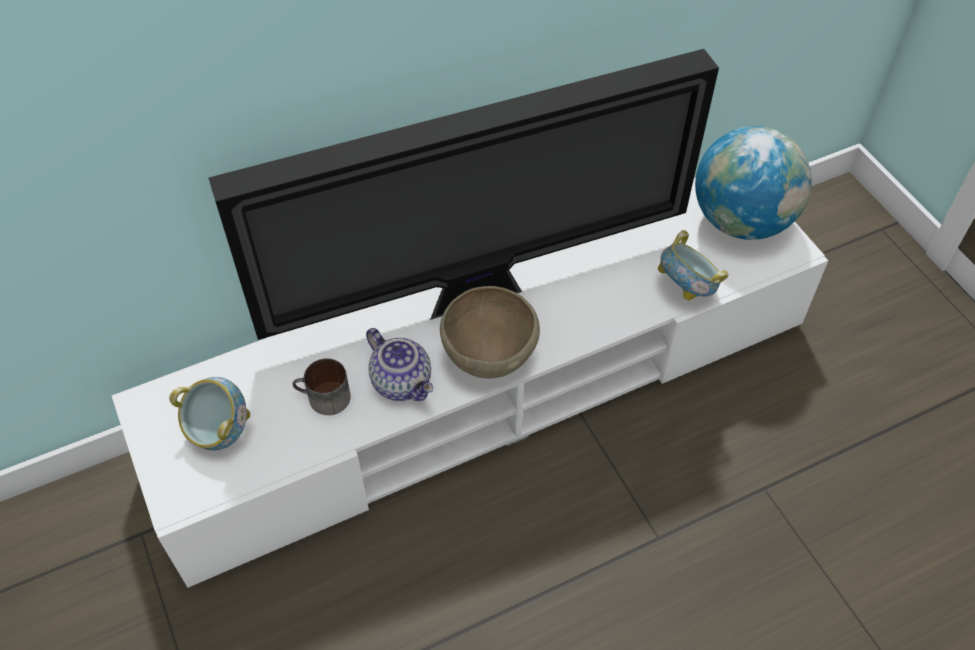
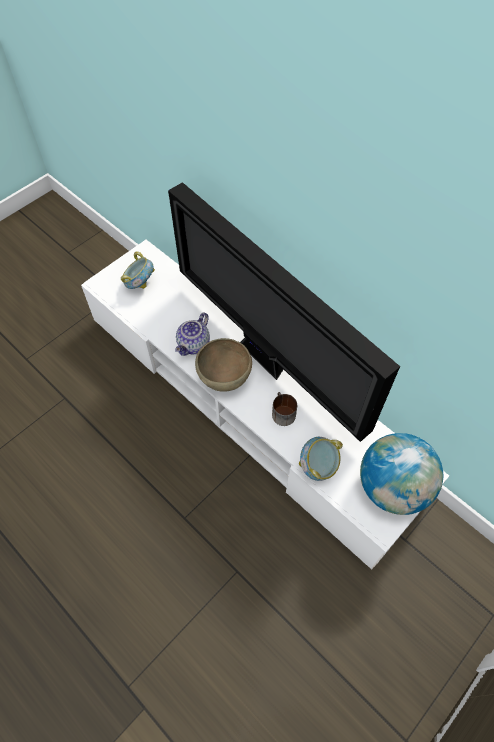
camera: 70 degrees right, 5 degrees up
mug [292,358,351,415] -> mug moved to [272,392,297,426]

